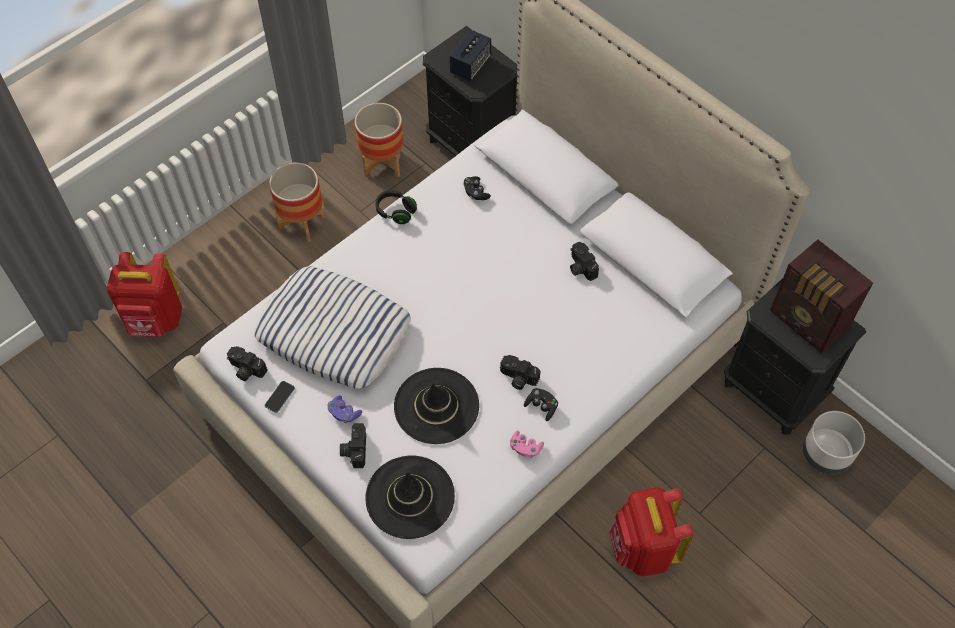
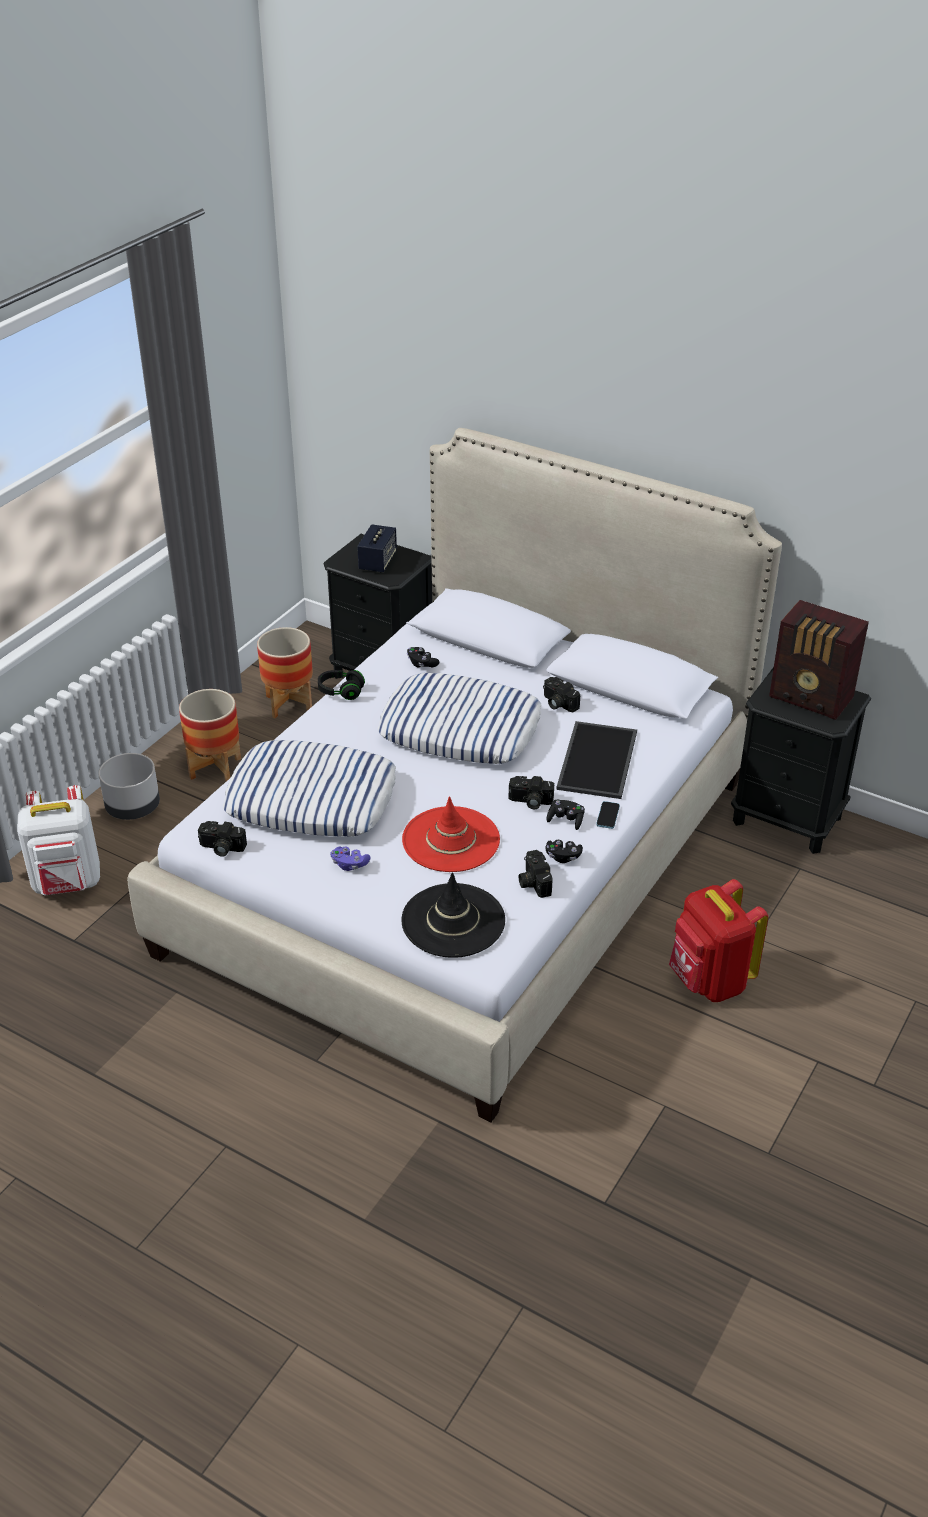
camera: 15 degrees left, 20 degrees down
red backpack [107,252,182,337] -> white backpack [17,785,100,896]
phone [265,381,295,413] -> phone moved to [596,801,620,829]
camera [340,423,366,468] -> camera moved to [519,850,553,898]
black hat [394,368,479,444] -> red hat [402,796,500,872]
pink game controller [510,431,544,458] -> black game controller [545,840,583,863]
grey planter [803,411,865,474] -> grey planter moved to [98,753,160,820]
none -> pillow [378,673,541,764]
none -> tray [556,721,637,799]

